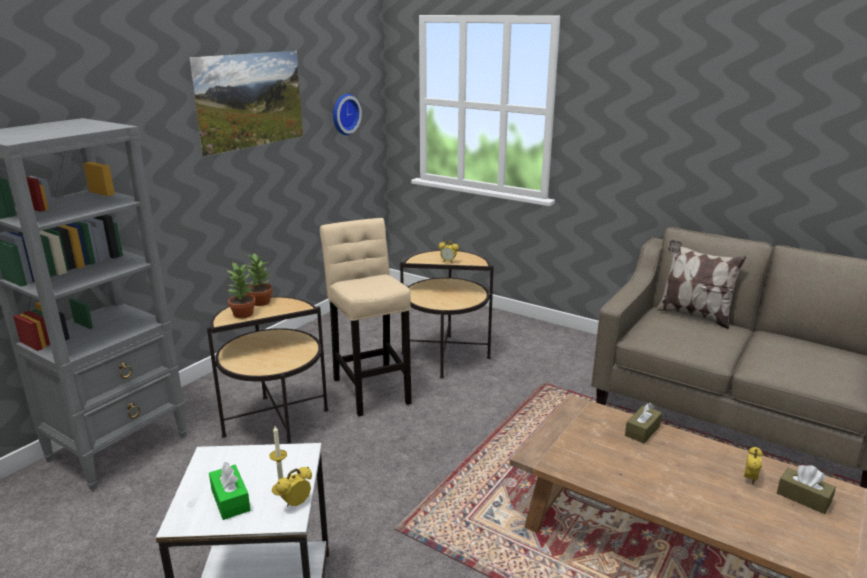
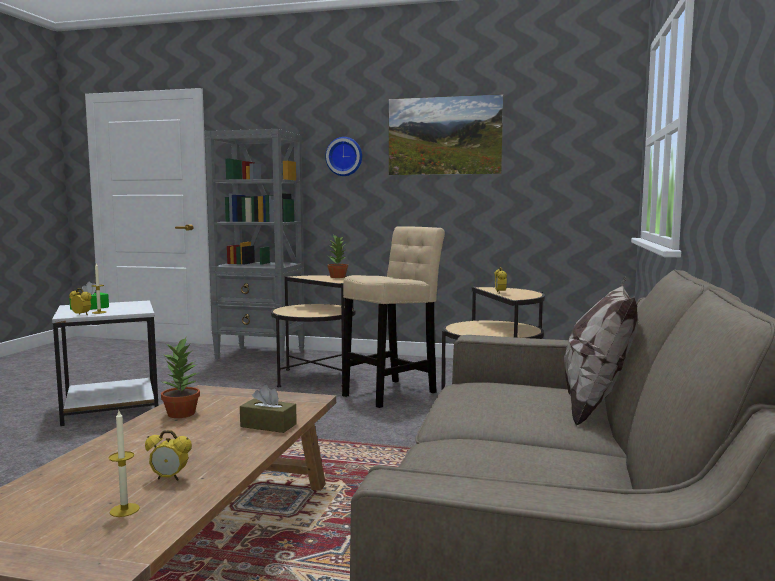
camera: 70 degrees right, 15 degrees down
potted plant [226,263,256,318] -> potted plant moved to [161,338,200,418]
wall clock [333,94,362,135] -> wall clock moved to [325,137,362,176]
brown tissue box [777,465,836,514] -> candle [109,411,140,517]

